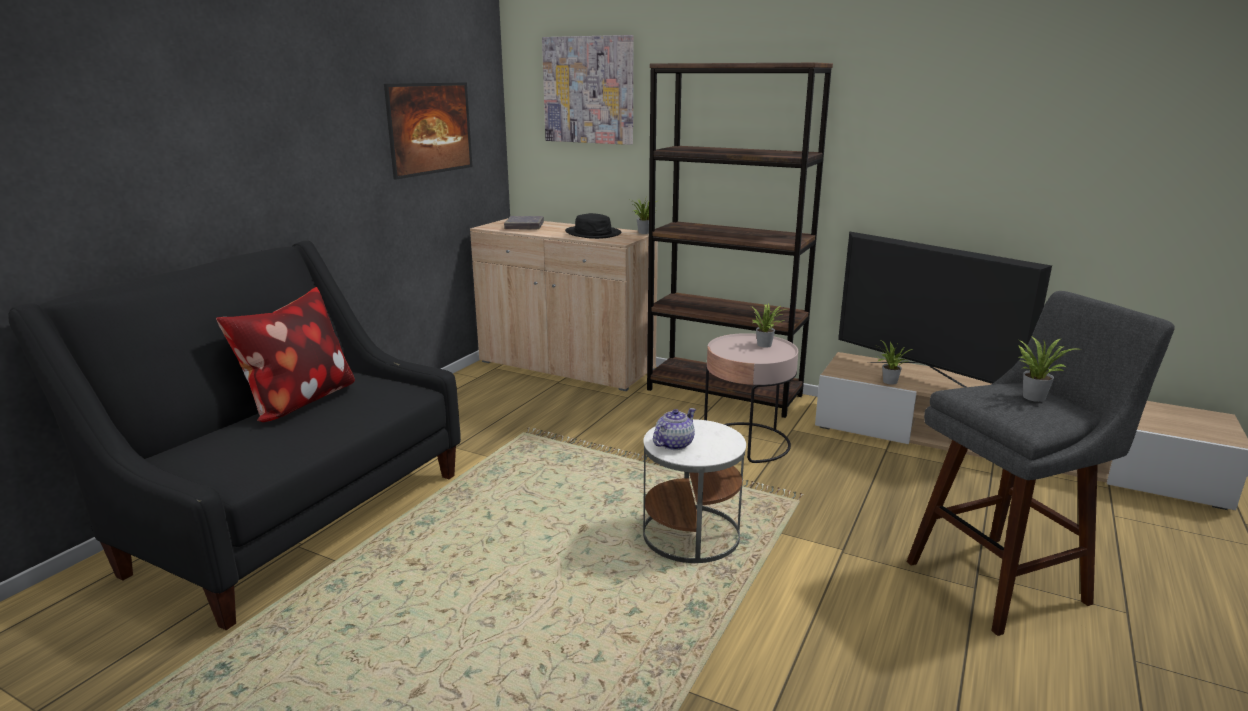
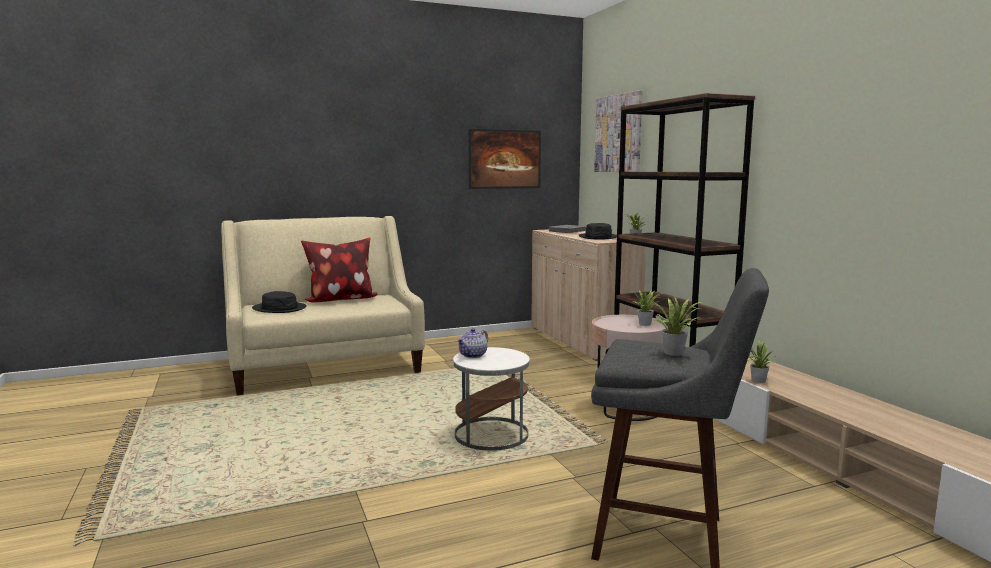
camera: 40 degrees right, 10 degrees down
black sofa [9,241,461,630] -> beige sofa [221,216,425,395]
teapot [653,408,696,450] -> teapot turned 135 degrees clockwise [457,328,488,358]
television [838,231,1052,388] -> none
none -> black hat [252,291,307,313]

